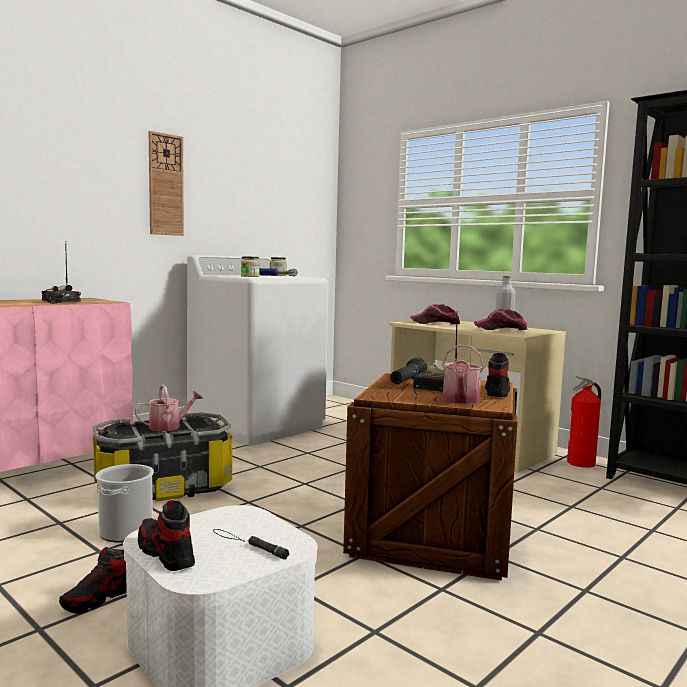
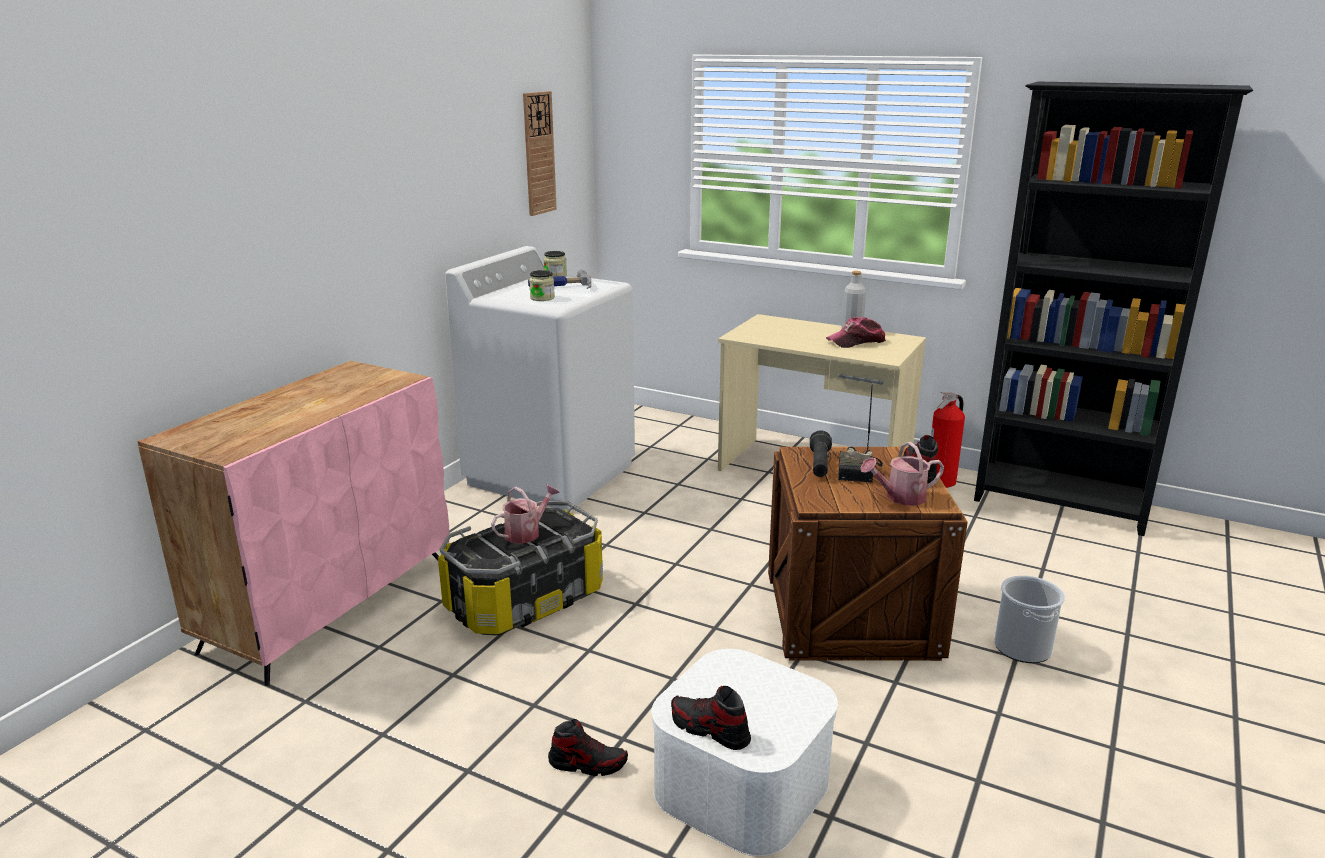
camera: 15 degrees left, 15 degrees up
radio [42,256,81,304] -> none
shoe [59,547,127,614] -> shoe turned 105 degrees counterclockwise [548,719,628,776]
bucket [95,464,154,543] -> bucket moved to [994,575,1065,663]
wall clock [149,131,184,236] -> wall clock moved to [523,91,557,216]
black flashlight [213,529,289,560] -> none
cap [410,304,460,324] -> none
watering can [442,345,484,404] -> watering can turned 75 degrees clockwise [860,442,944,505]

